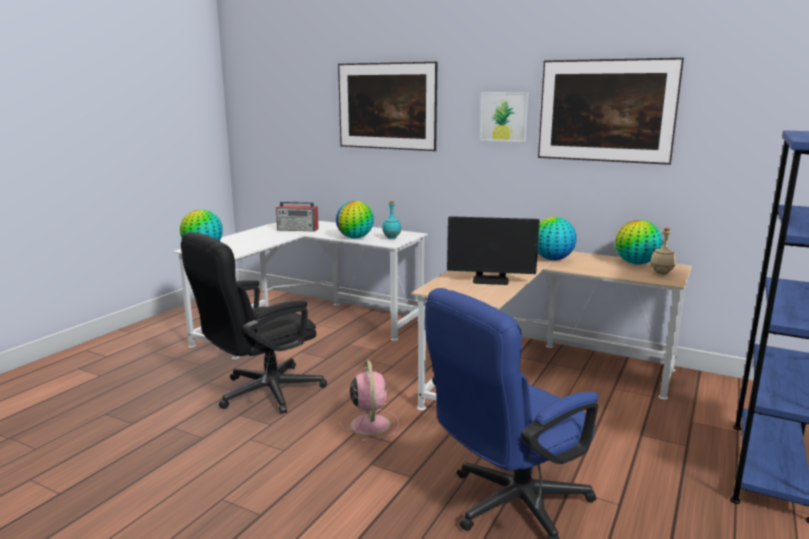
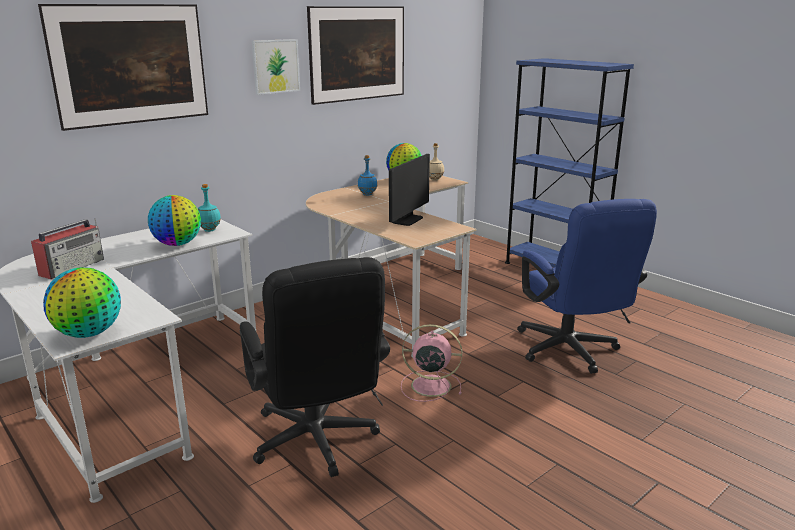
camera: 70 degrees left, 5 degrees up
globe [538,217,577,260] -> blue bottle [358,155,377,196]

